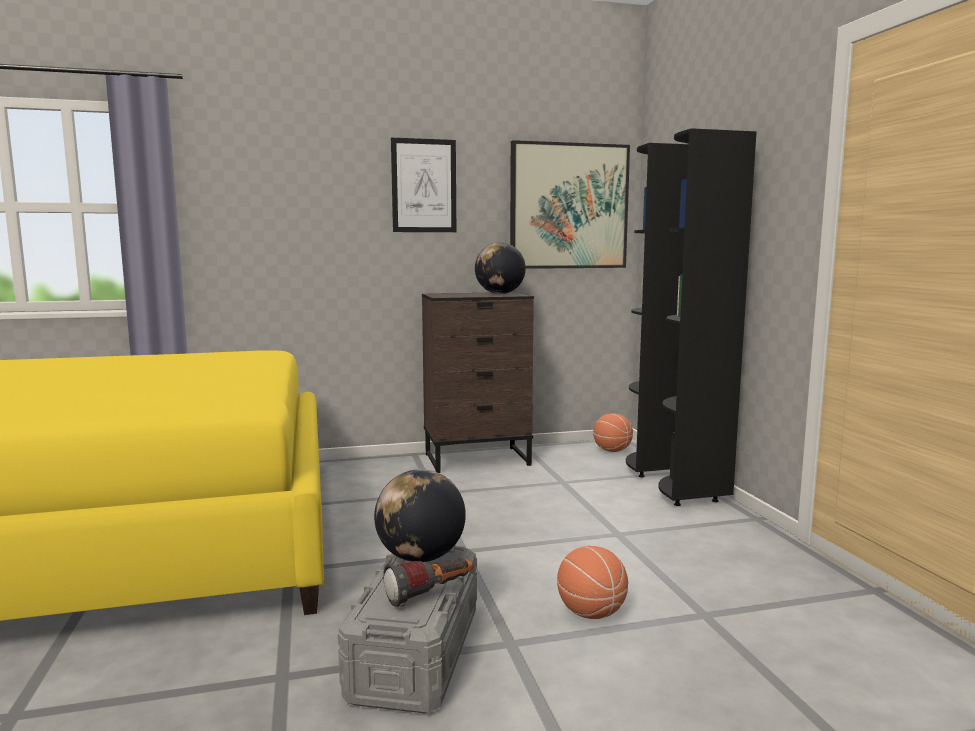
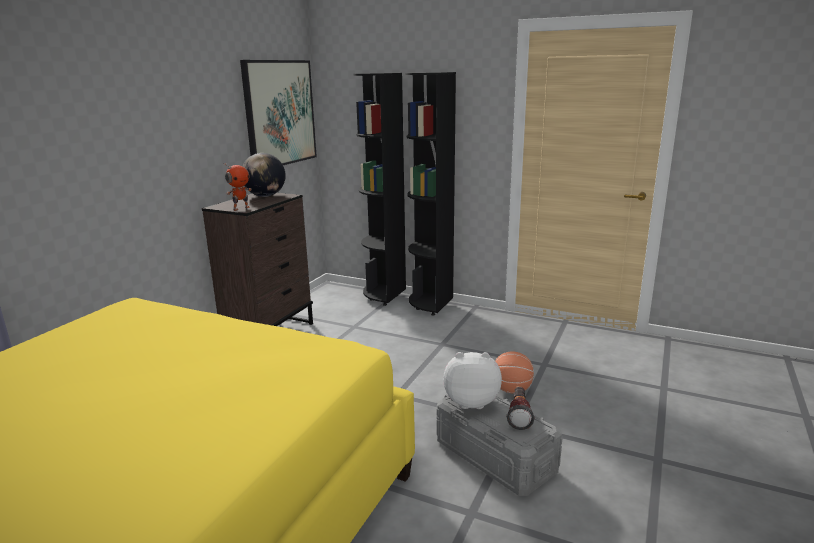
camera: 50 degrees left, 10 degrees up
globe [374,469,466,562] -> plush toy [443,352,502,409]
picture [391,138,456,232] -> none
basketball [593,413,633,452] -> none
none -> toy robot [225,164,252,210]

